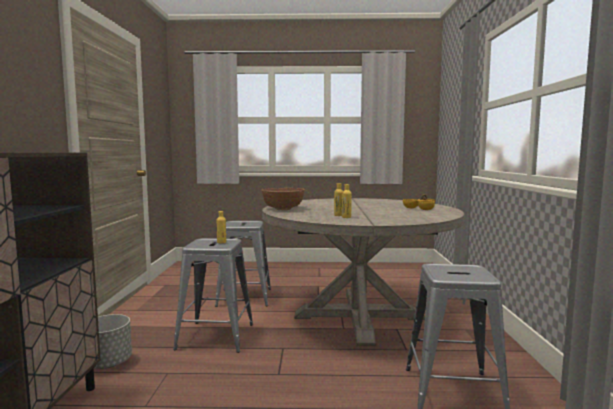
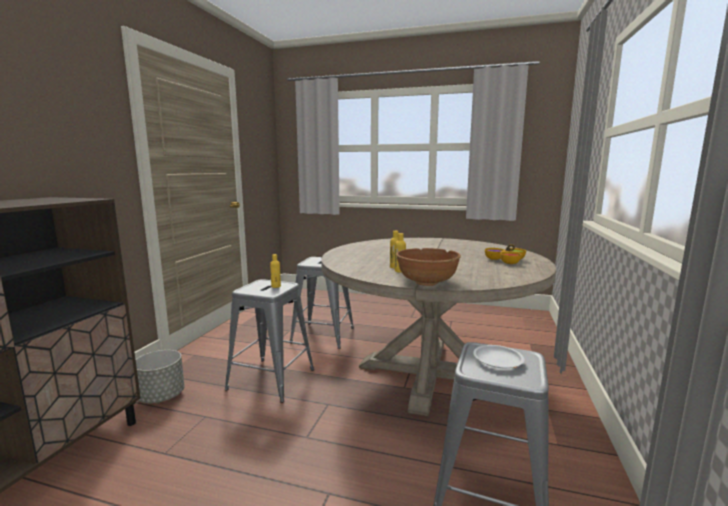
camera: 15 degrees right, 5 degrees up
brown bowl [261,188,305,210] -> brown bowl moved to [396,248,461,286]
none -> white plate [473,345,524,368]

